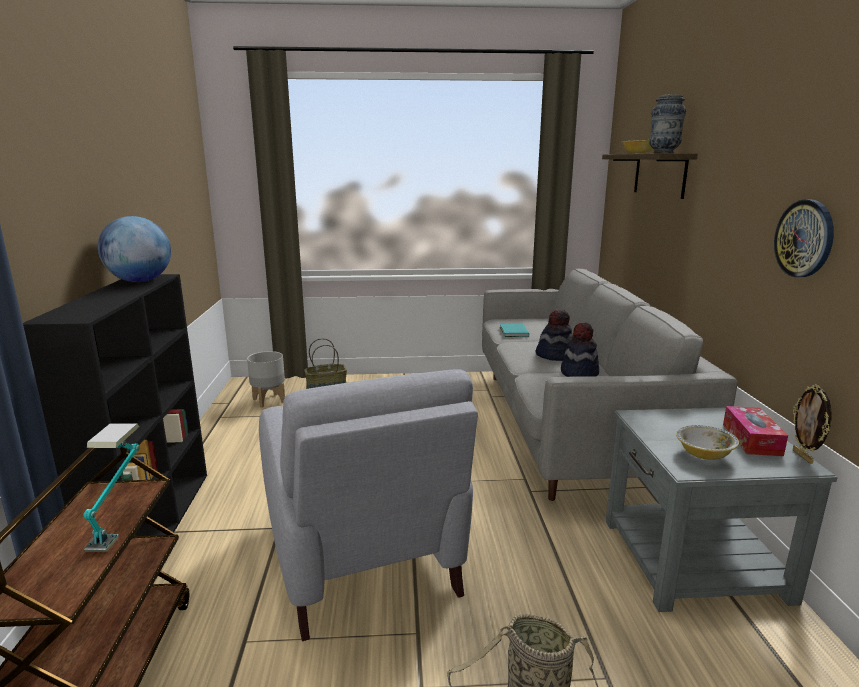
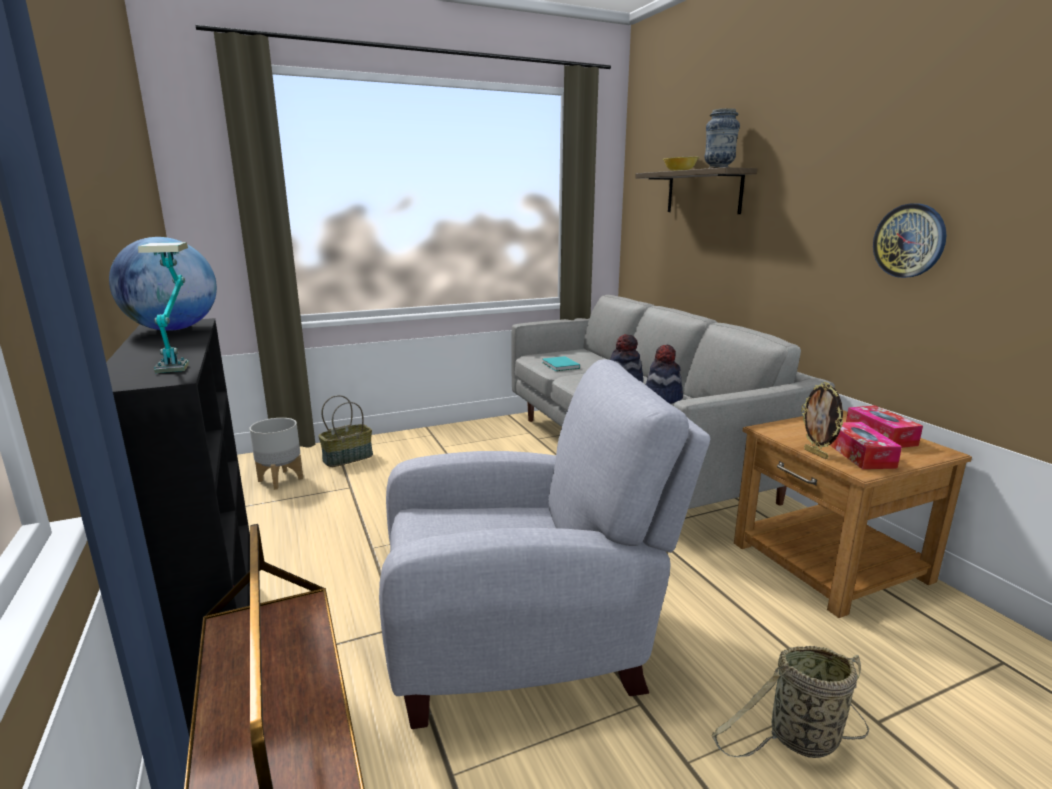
camera: 20 degrees left, 0 degrees up
table lamp [83,424,140,552] -> table lamp moved to [138,242,189,373]
grey armchair [259,369,478,641] -> grey armchair turned 60 degrees counterclockwise [379,359,710,729]
grey side table [606,407,838,612] -> brown side table [734,410,972,618]
bowl [676,425,739,460] -> tissue box [830,422,902,469]
picture frame [793,384,832,464] -> picture frame moved to [801,382,843,459]

